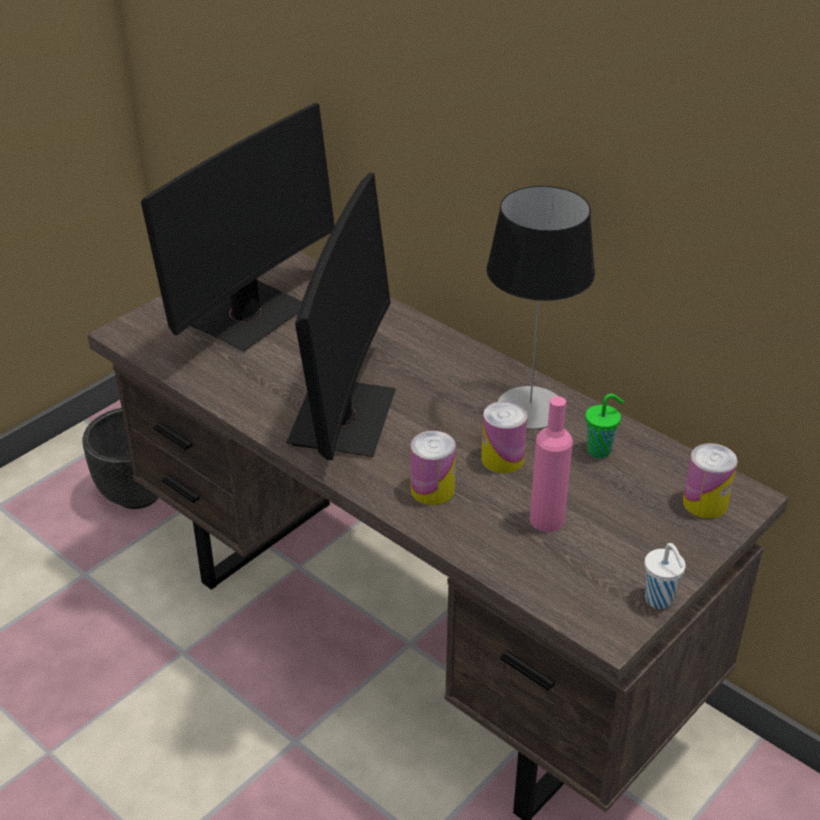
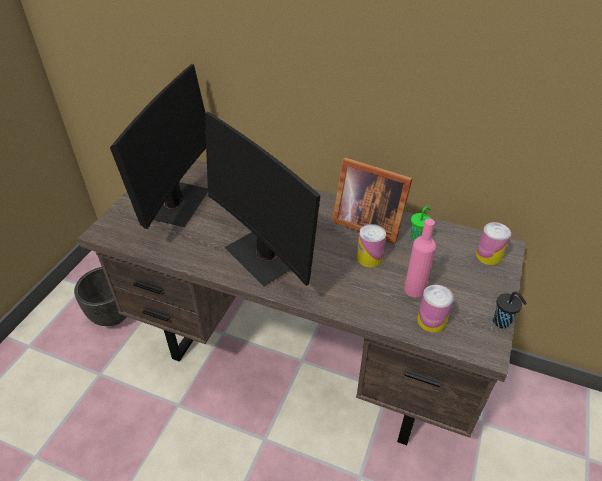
camera: 20 degrees left, 5 degrees up
monitor [286,173,396,460] -> monitor turned 150 degrees clockwise [205,112,321,286]
can [411,431,456,505] -> can moved to [417,285,454,333]
table lamp [487,186,595,429] -> picture frame [332,158,413,244]
white cup [645,543,686,609] -> black cup [493,291,527,328]

